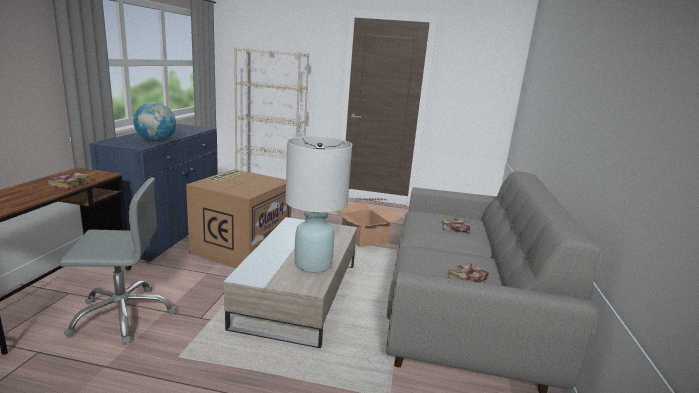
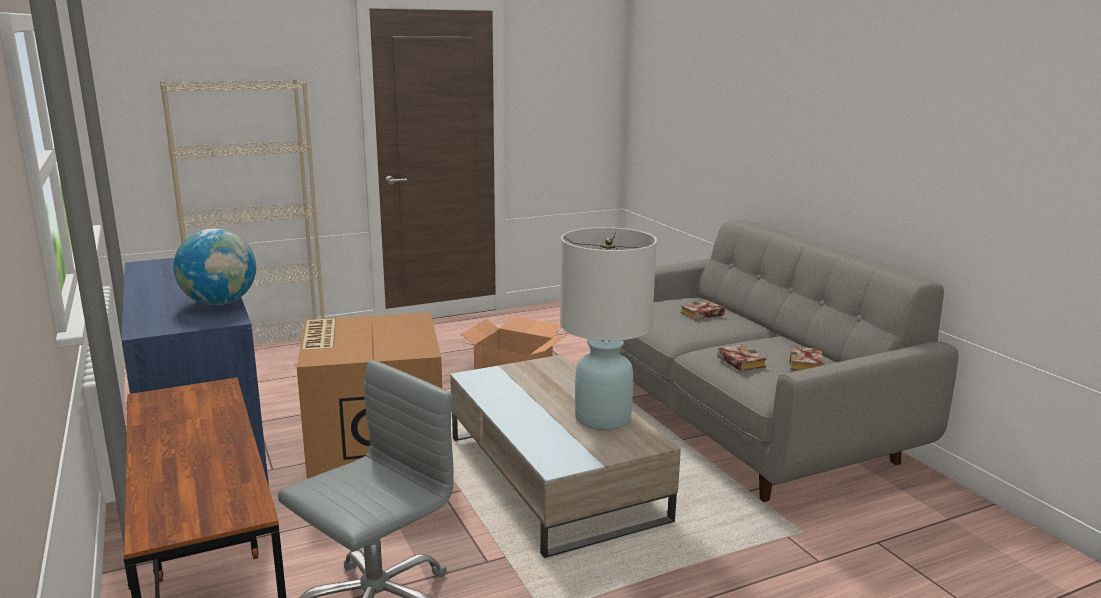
camera: 35 degrees left, 0 degrees up
book [48,172,91,189] -> book moved to [717,344,767,372]

